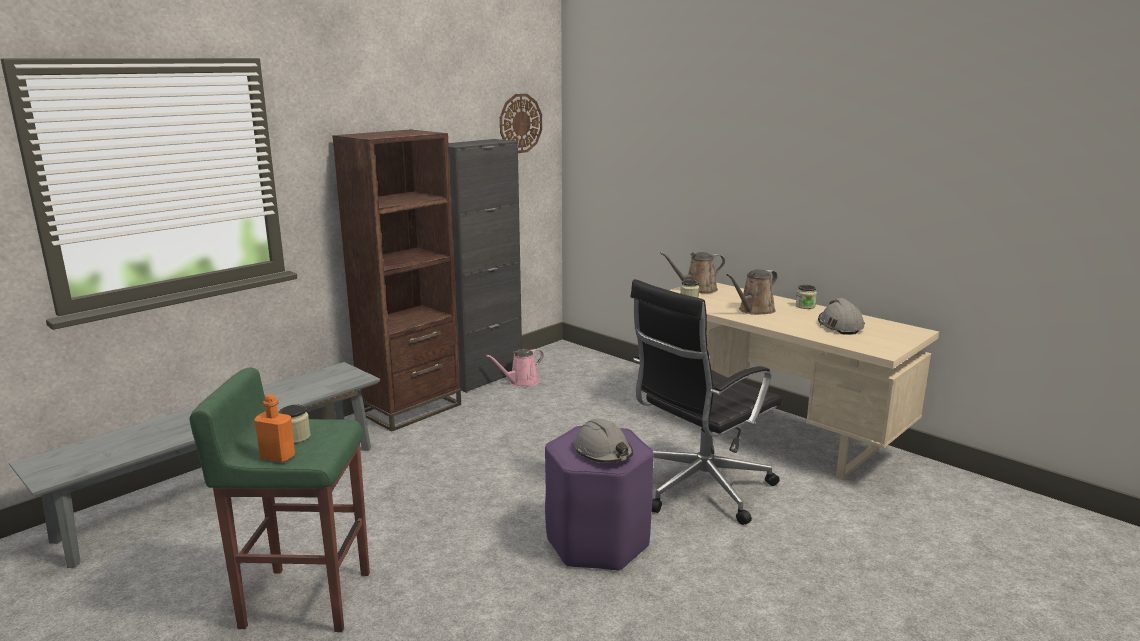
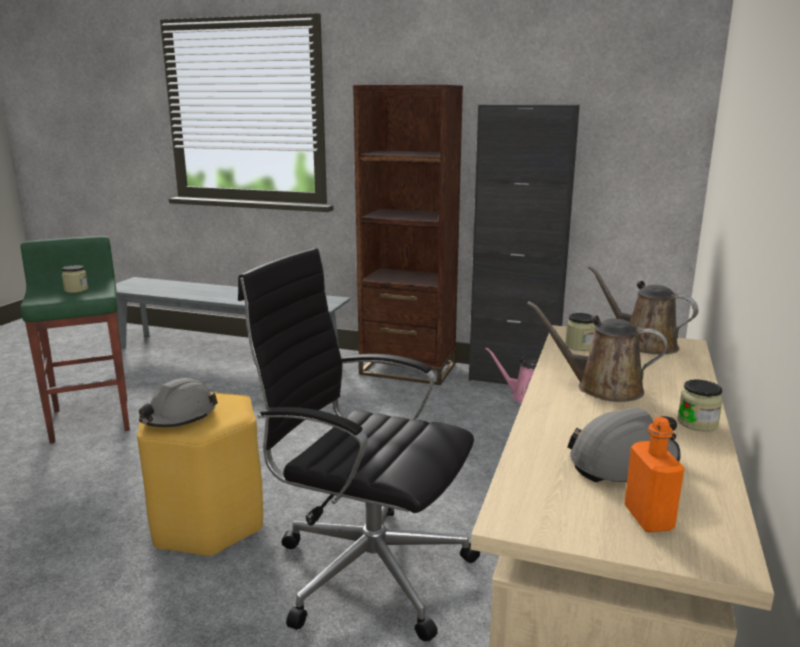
camera: 65 degrees right, 0 degrees up
orange bottle [254,394,295,463] -> orange bottle moved to [624,417,685,532]
wall clock [500,94,542,153] -> none
purple stool [545,426,654,571] -> yellow stool [137,392,263,557]

